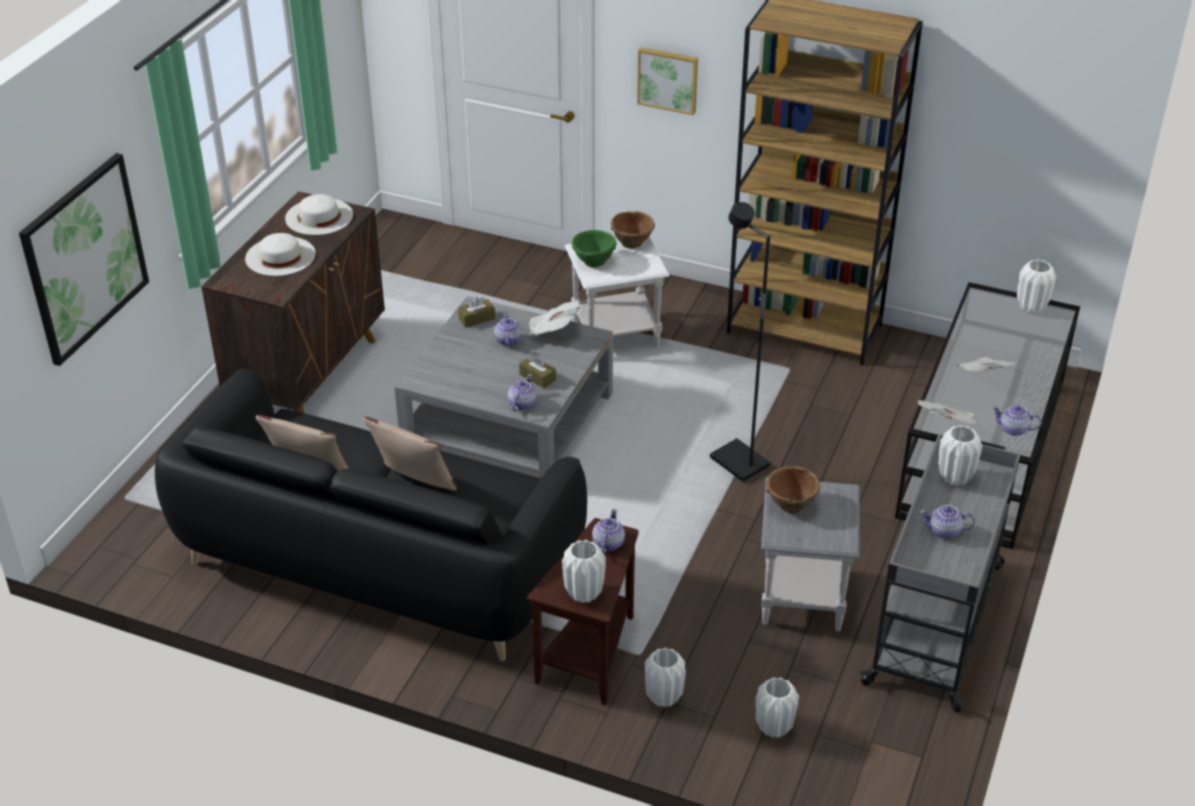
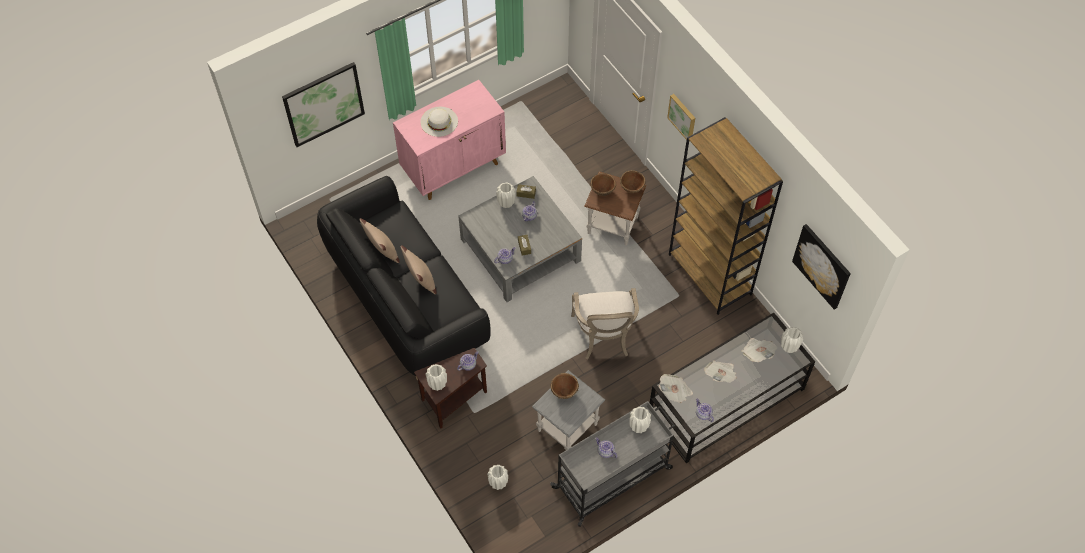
camera: 35 degrees right, 20 degrees up
brown cabinet [201,191,385,413] -> pink cabinet [393,80,506,200]
white hat [285,194,353,235] -> none
newspaper [528,301,582,336] -> newspaper moved to [741,338,777,362]
white side table [565,237,670,349] -> brown side table [584,171,646,245]
green bowl [572,230,617,267] -> brown bowl [590,173,616,196]
white vase [645,648,686,707] -> white vase moved to [496,182,516,208]
black floor lamp [710,202,770,482] -> armchair [571,288,639,359]
none -> picture [792,224,851,310]

